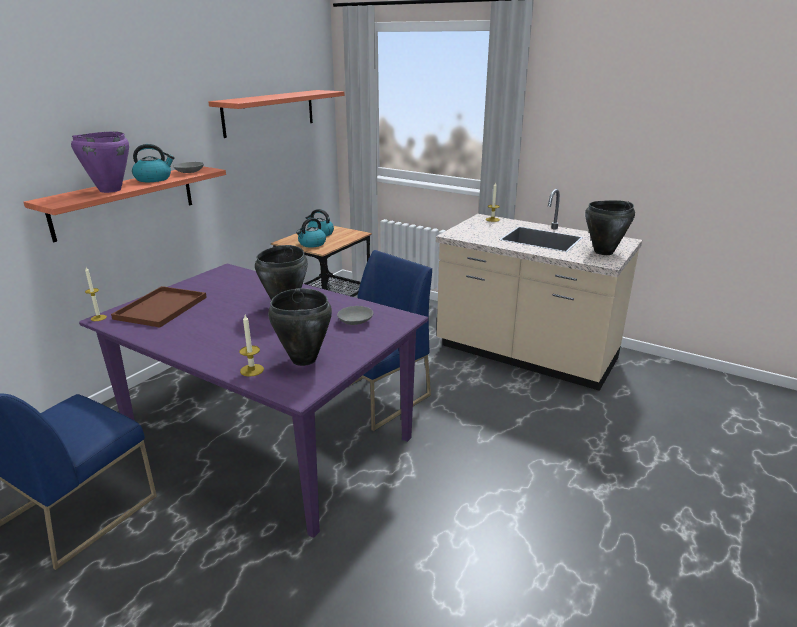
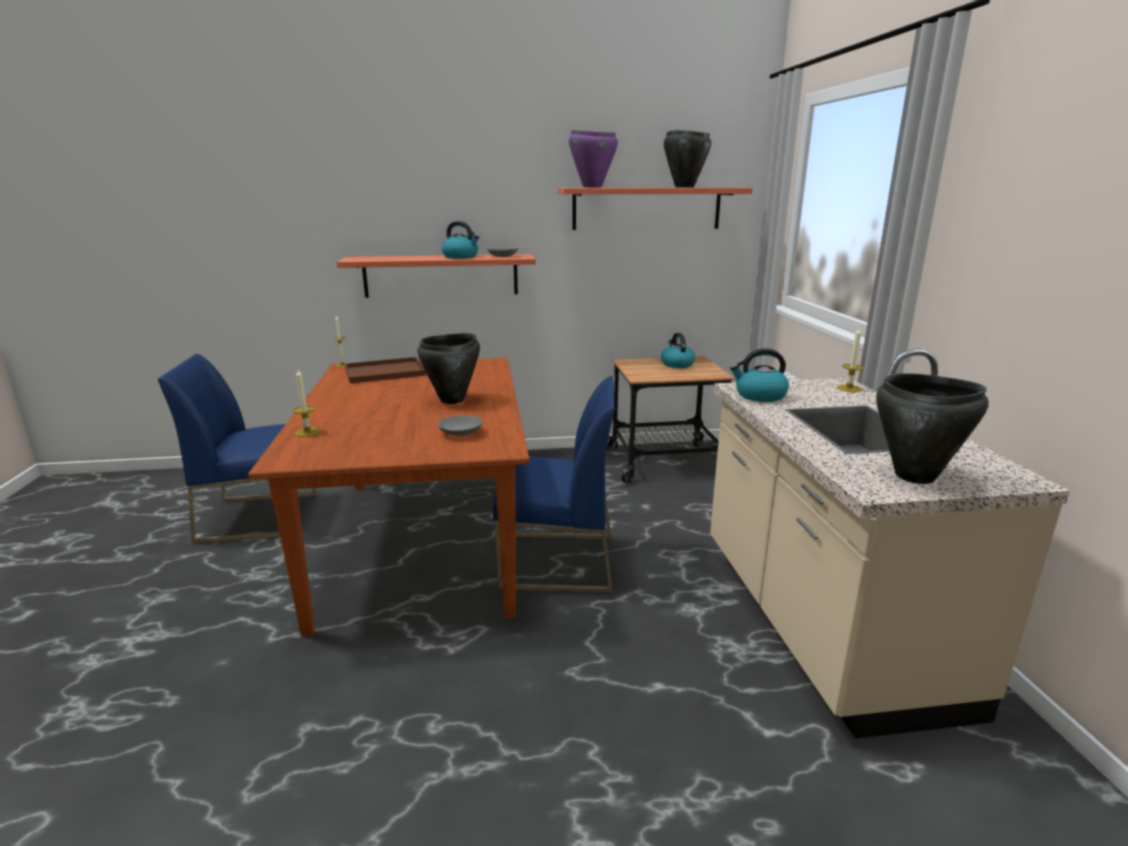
camera: 50 degrees right, 5 degrees down
purple cooking pot [71,131,129,193] -> purple cooking pot moved to [569,130,618,188]
purple dining table [79,264,428,538] -> brown dining table [248,358,529,636]
black cooking pot [268,288,332,366] -> black cooking pot moved to [664,130,711,188]
kettle [296,218,326,248] -> kettle moved to [730,348,789,402]

